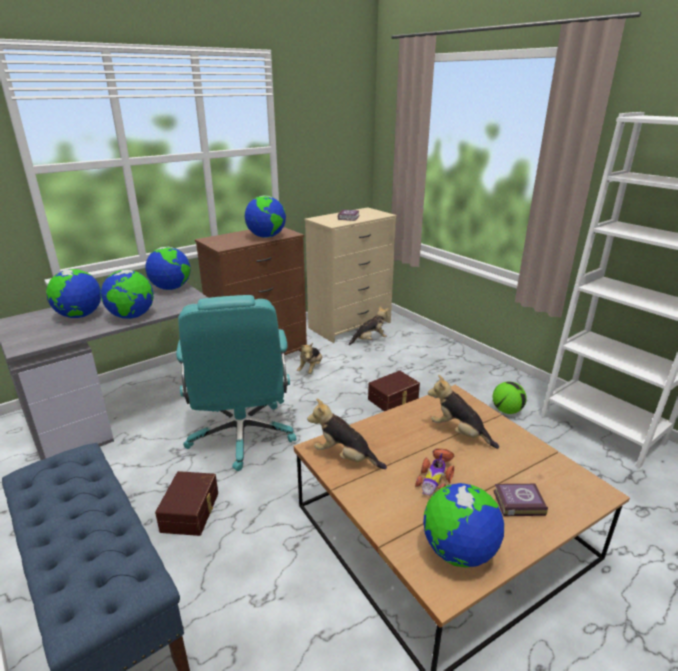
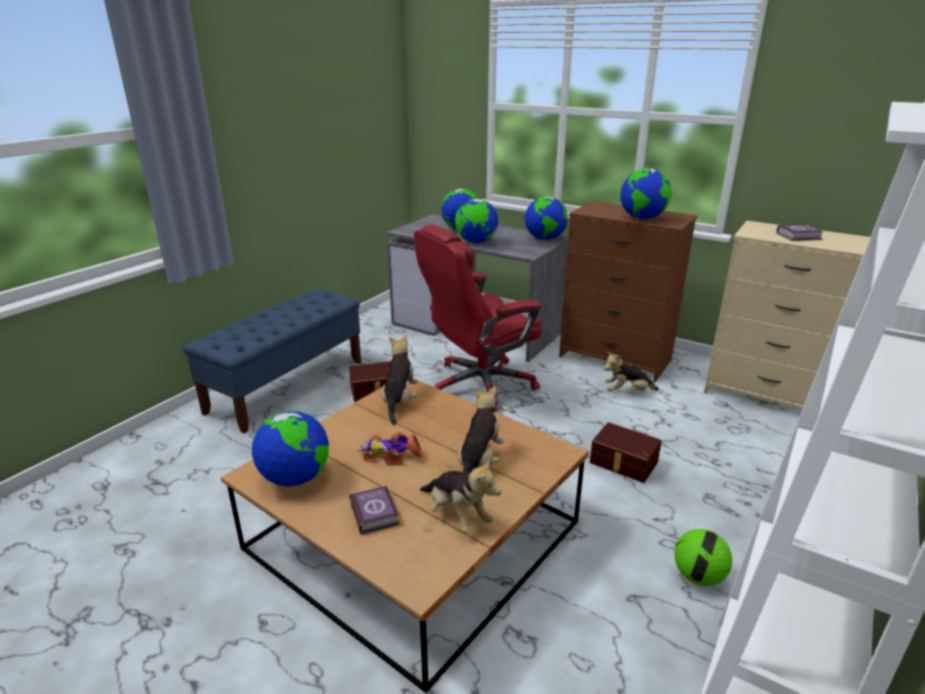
camera: 70 degrees right, 0 degrees up
turquoise office chair [176,295,296,471] -> red office chair [414,225,542,412]
plush toy [349,305,389,345] -> plush toy moved to [420,458,501,533]

